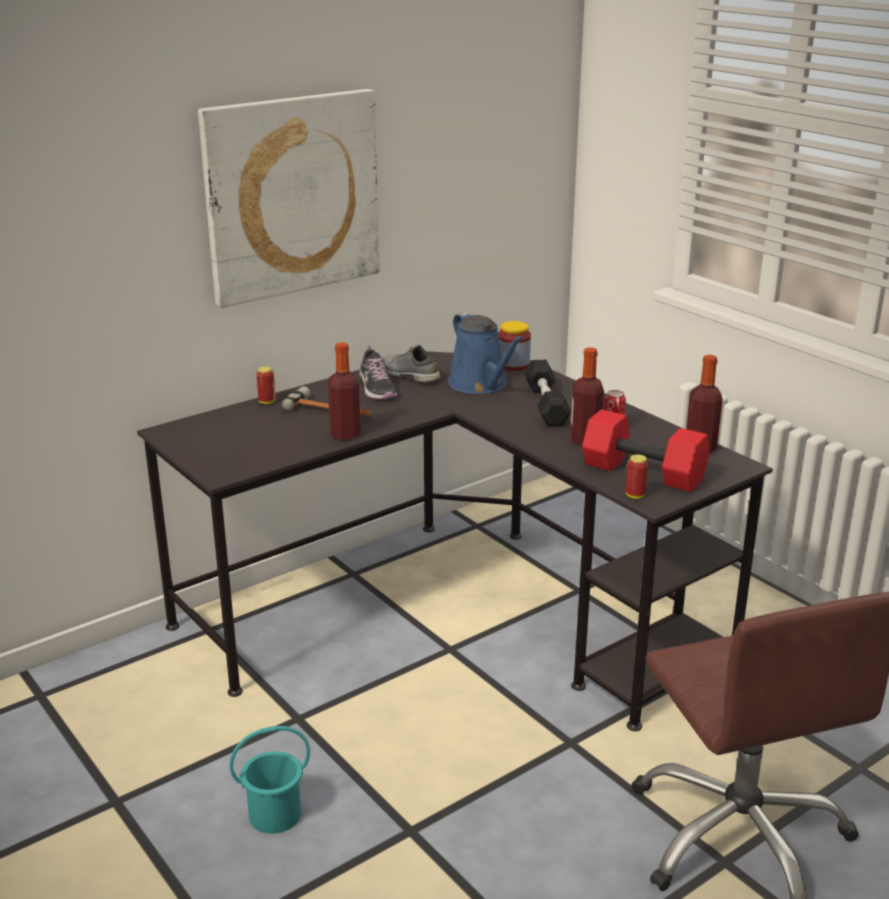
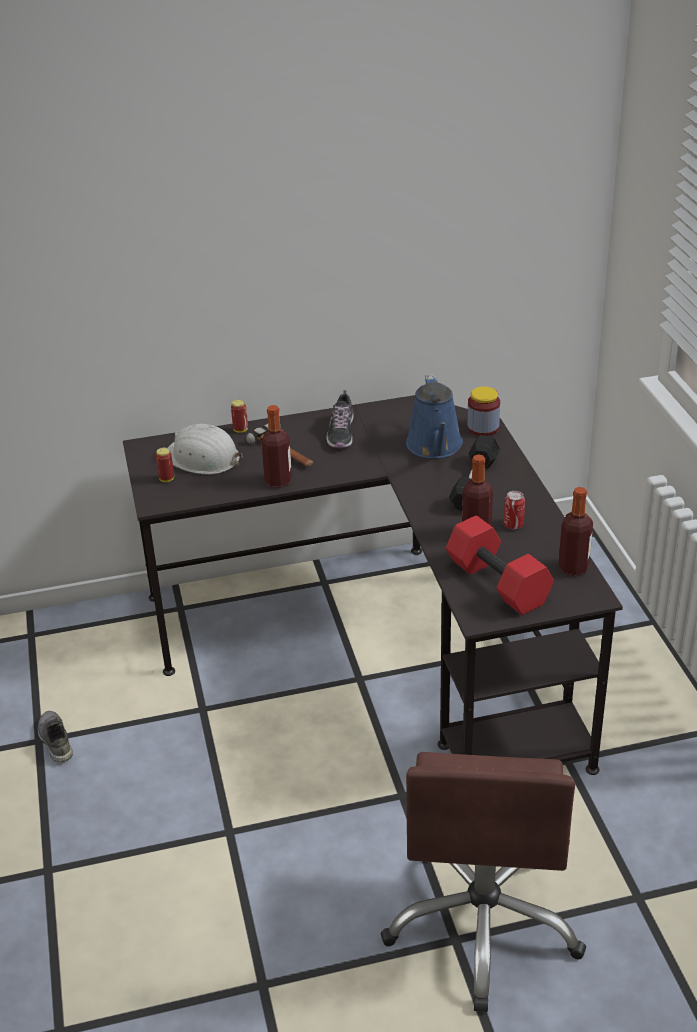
camera: 25 degrees right, 10 degrees up
picture [198,89,380,308] -> none
turquoise bucket [230,726,310,834] -> none
grey shoe [383,345,440,383] -> grey shoe moved to [38,711,73,762]
can [626,454,648,499] -> can moved to [156,448,174,482]
none -> white hard hat [168,424,243,475]

